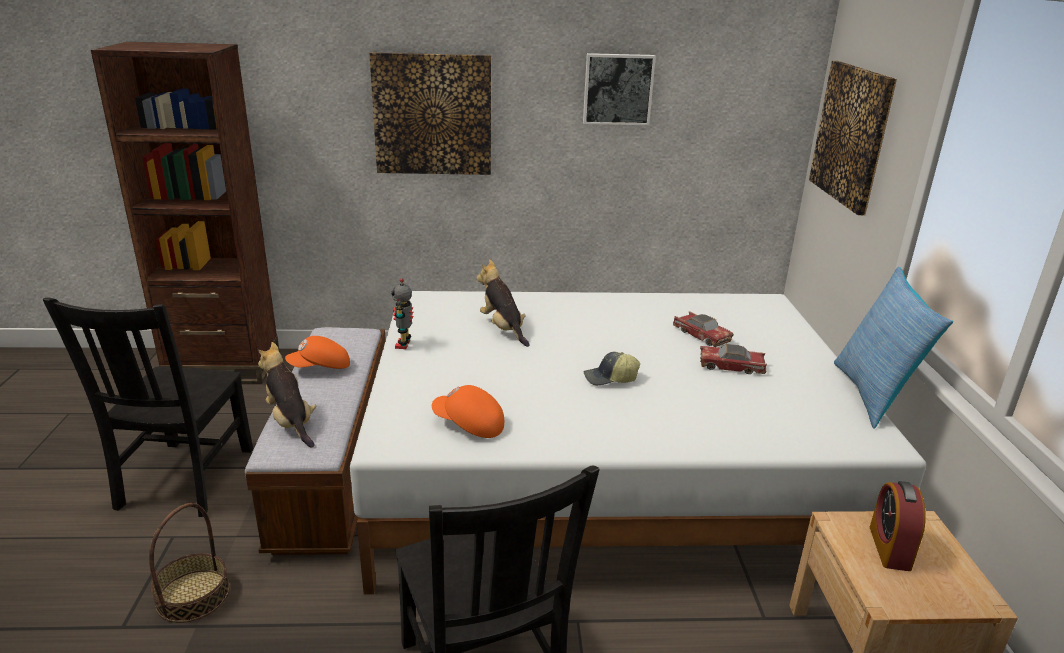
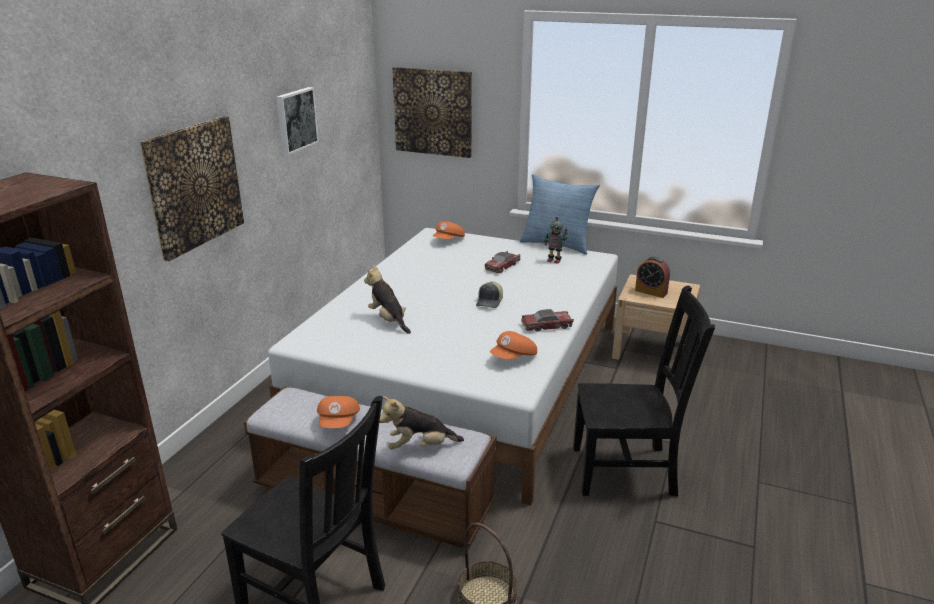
camera: 65 degrees left, 0 degrees up
toy robot [391,278,414,349] -> toy robot moved to [544,217,568,264]
plush toy [477,260,530,347] -> plush toy turned 60 degrees clockwise [364,265,411,334]
toy car [673,311,734,347] -> toy car moved to [521,309,574,332]
none -> orange cap [433,221,465,239]

